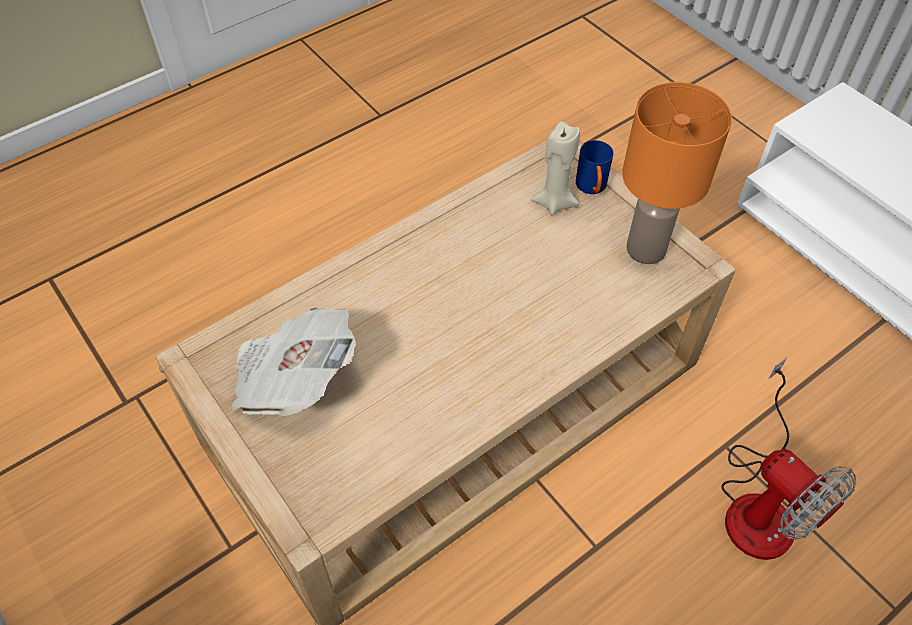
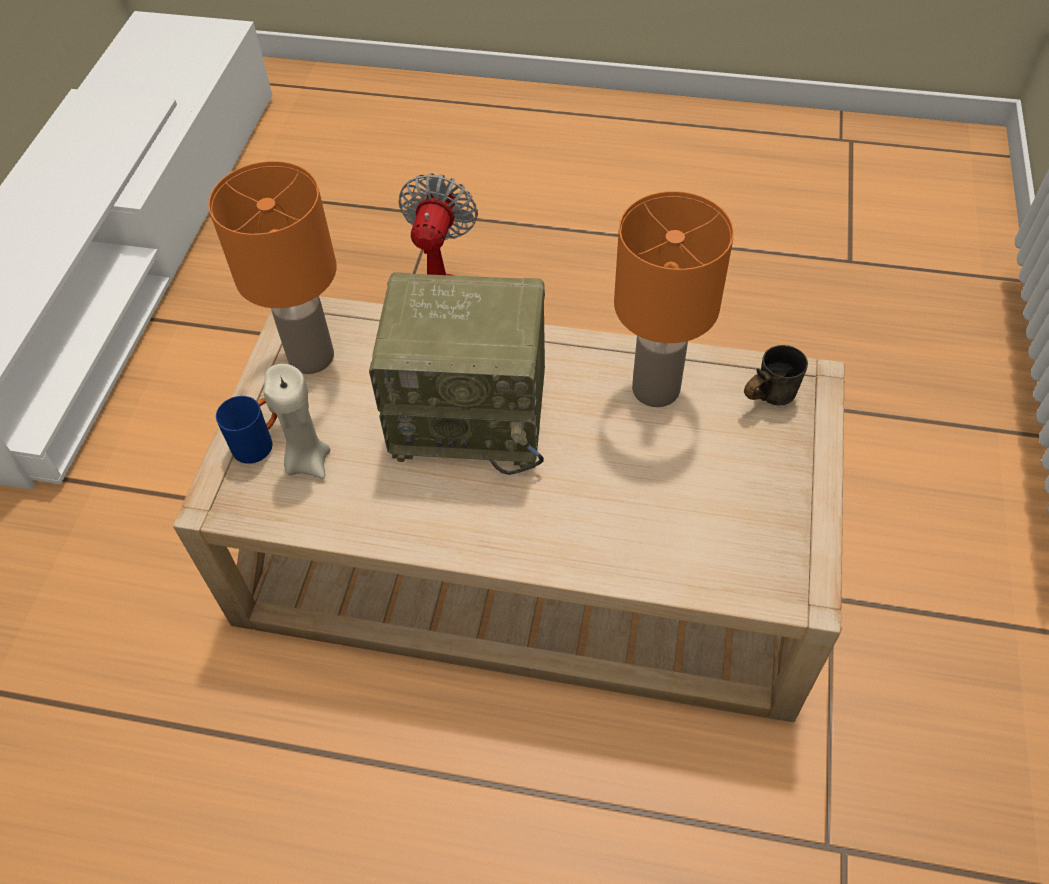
camera: 130 degrees left, 0 degrees up
newspaper [231,307,355,416] -> none
none -> radio [369,272,545,475]
none -> orange table lamp [614,191,734,407]
none -> grey mug [744,345,808,405]

